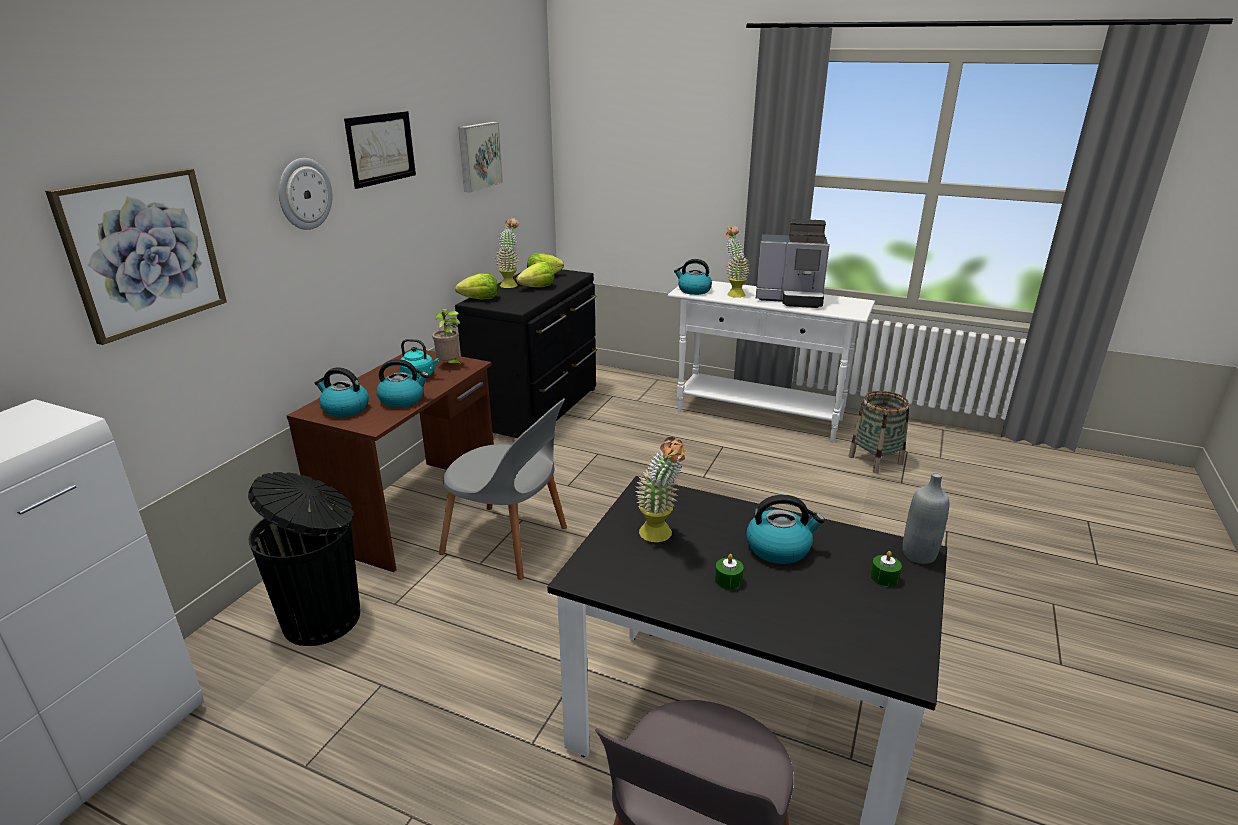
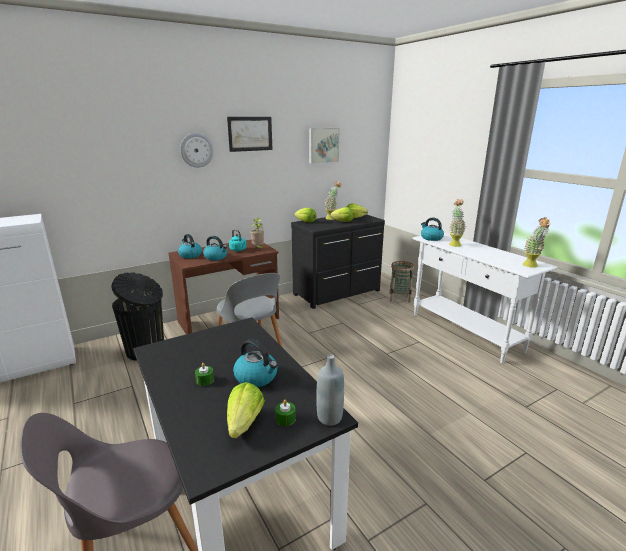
camera: 35 degrees right, 5 degrees down
picture [45,168,227,345] -> none
potted plant [636,437,686,542] -> potted plant moved to [523,217,551,268]
coffee machine [756,219,830,308] -> none
basket [849,391,909,473] -> basket moved to [389,261,414,303]
none -> lettuce [227,382,265,438]

